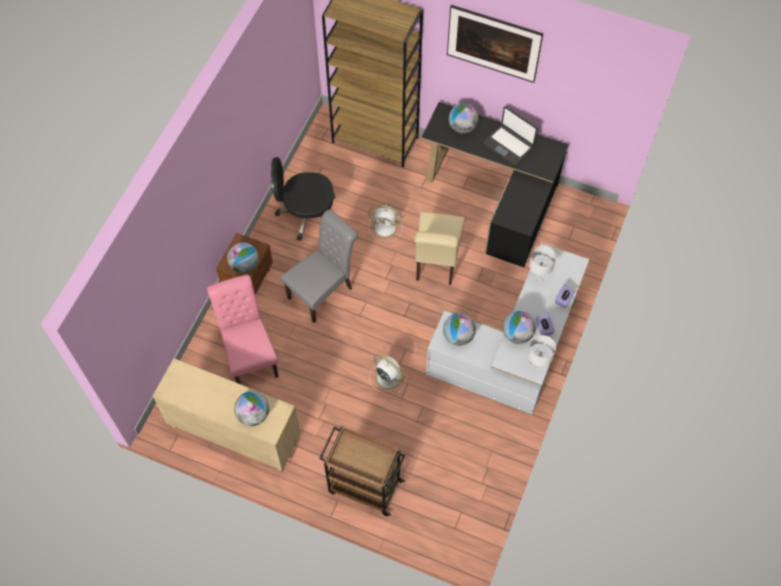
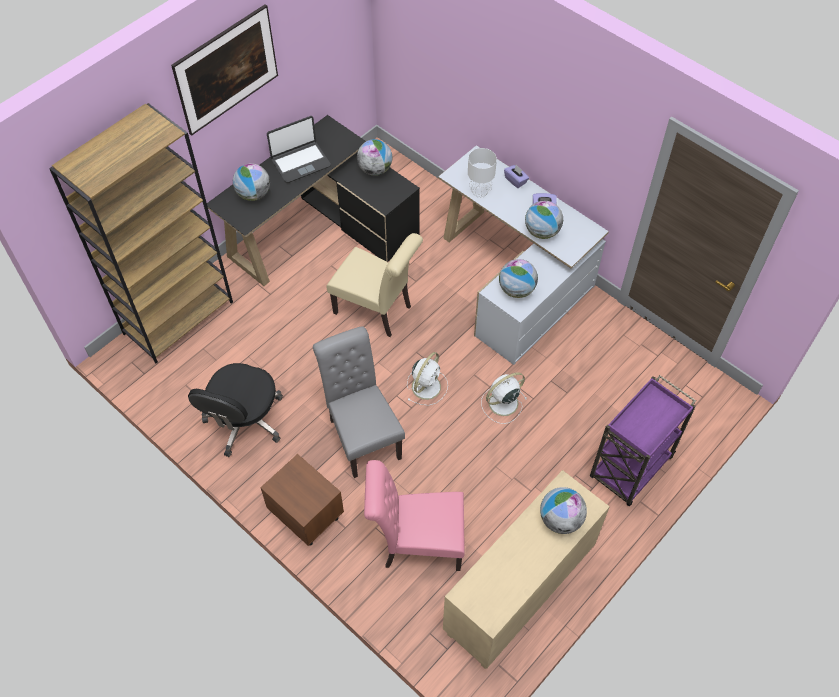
camera: 70 degrees left, 5 degrees down
globe [227,242,258,273] -> globe moved to [357,139,392,176]
brown cart [319,425,405,516] -> purple cart [590,375,696,506]
white fan [368,205,403,241] -> white fan moved to [407,352,448,406]
white table lamp [528,335,556,371] -> none

